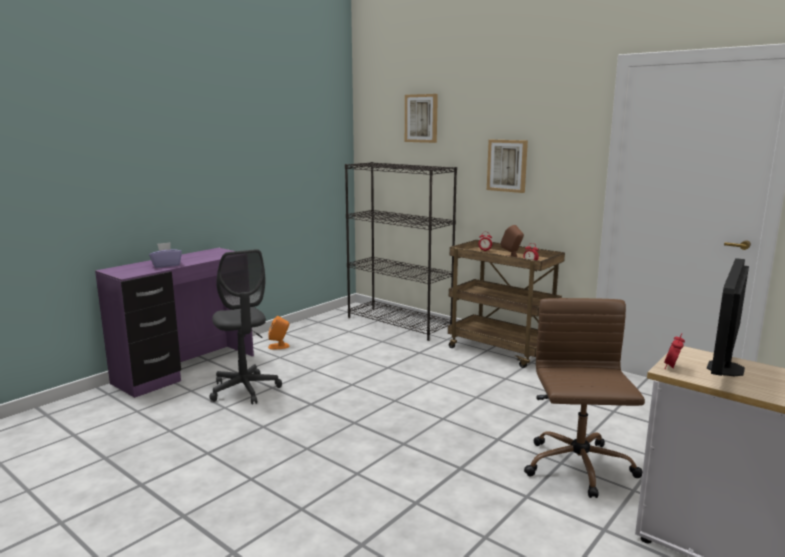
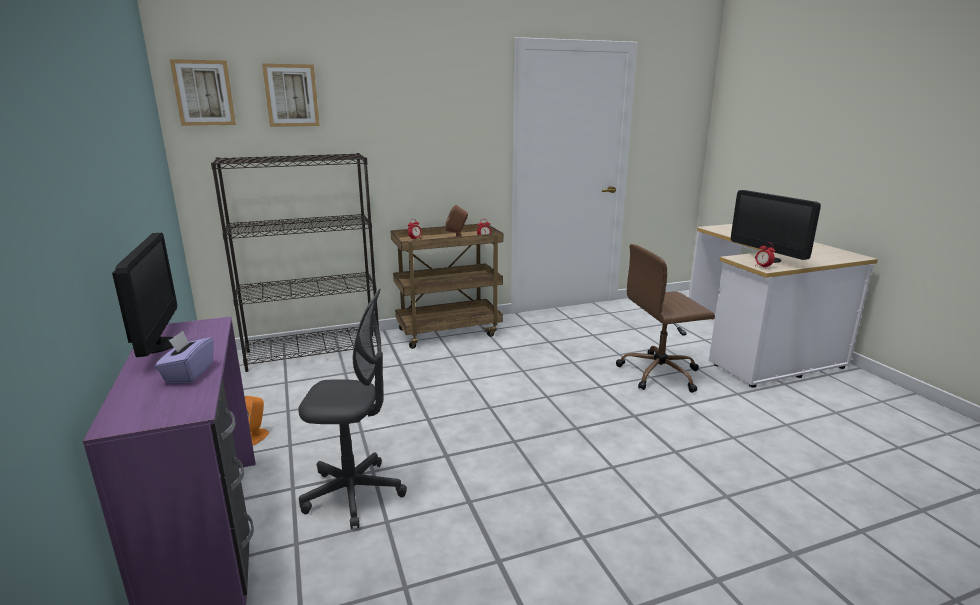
camera: 60 degrees left, 5 degrees up
picture [487,140,528,193] -> picture moved to [170,59,236,126]
brown office chair [524,298,645,498] -> brown office chair turned 45 degrees counterclockwise [616,244,715,393]
none -> monitor [112,233,177,357]

